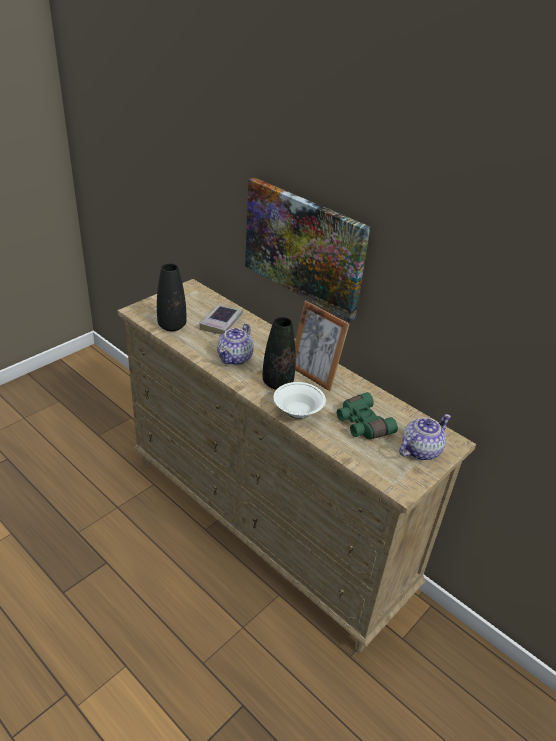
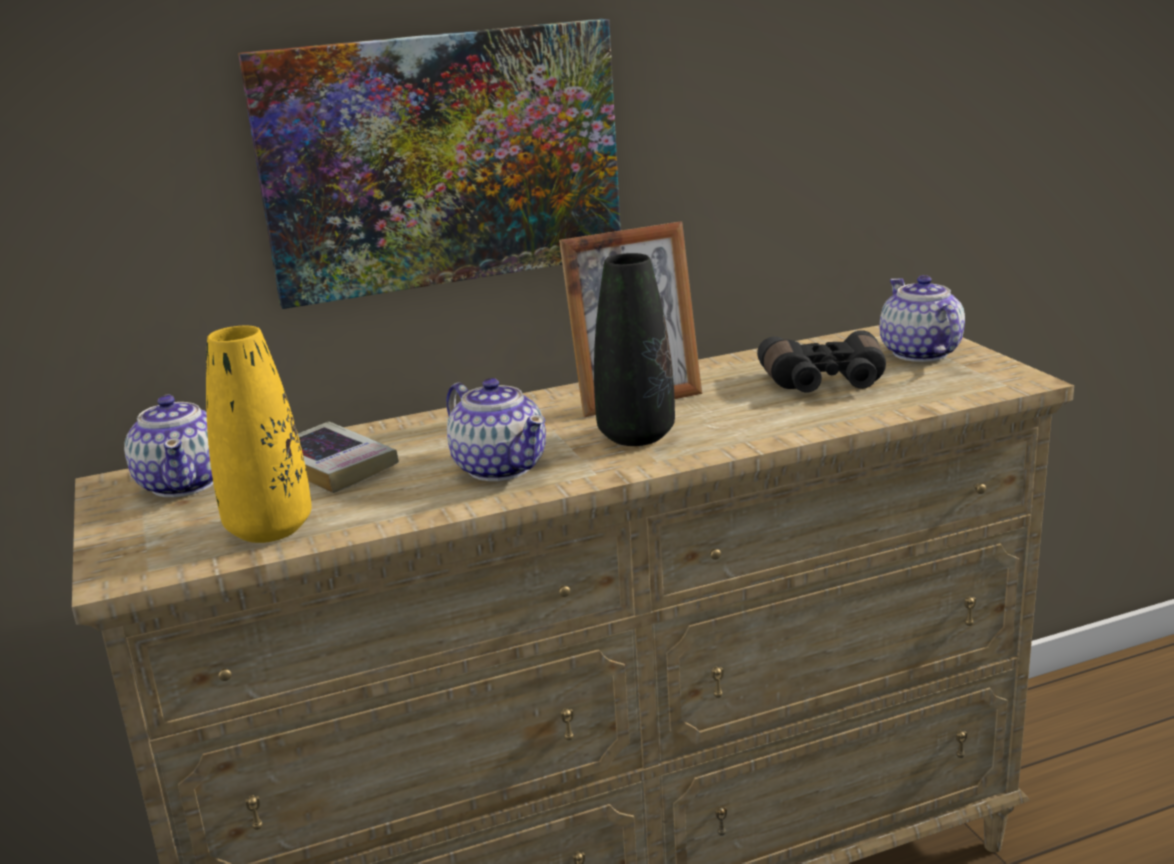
camera: 60 degrees left, 15 degrees down
black vase [157,263,186,331] -> yellow vase [206,326,312,543]
white bowl [274,382,326,419] -> none
green binoculars [337,392,398,439] -> black binoculars [757,330,886,393]
none -> teapot [124,395,213,497]

